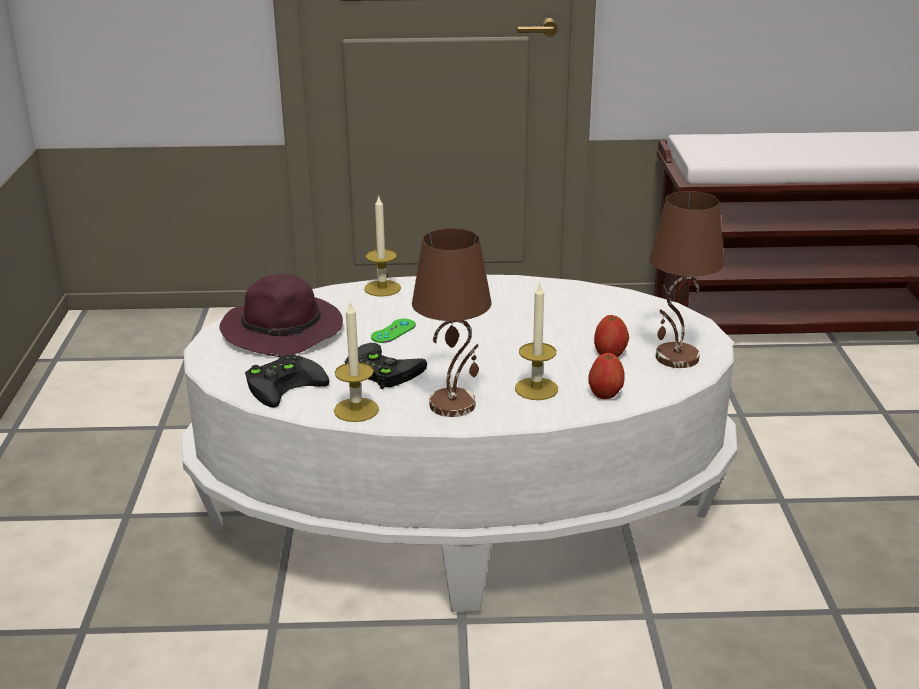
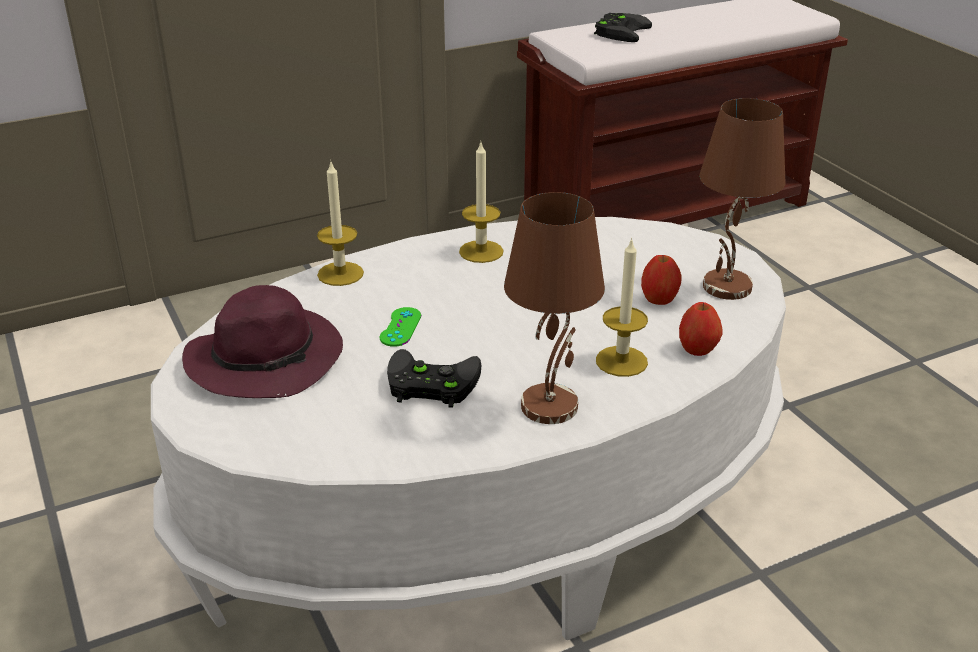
camera: 25 degrees left, 5 degrees up
black game controller [245,354,330,408] -> black game controller moved to [594,13,652,42]
candle [334,303,379,422] -> candle moved to [459,140,504,263]

